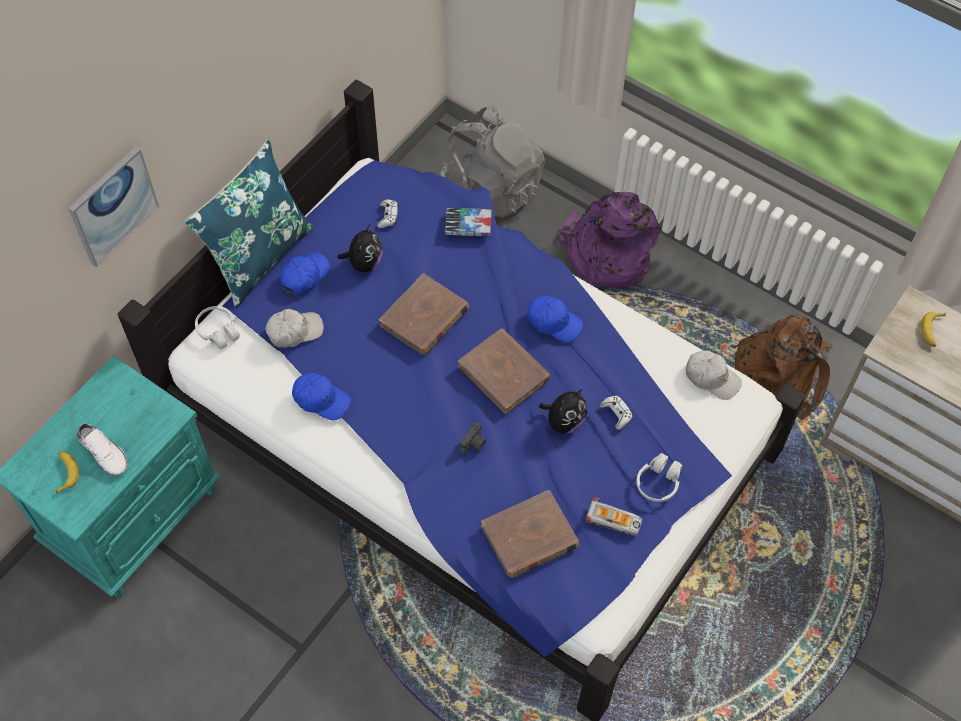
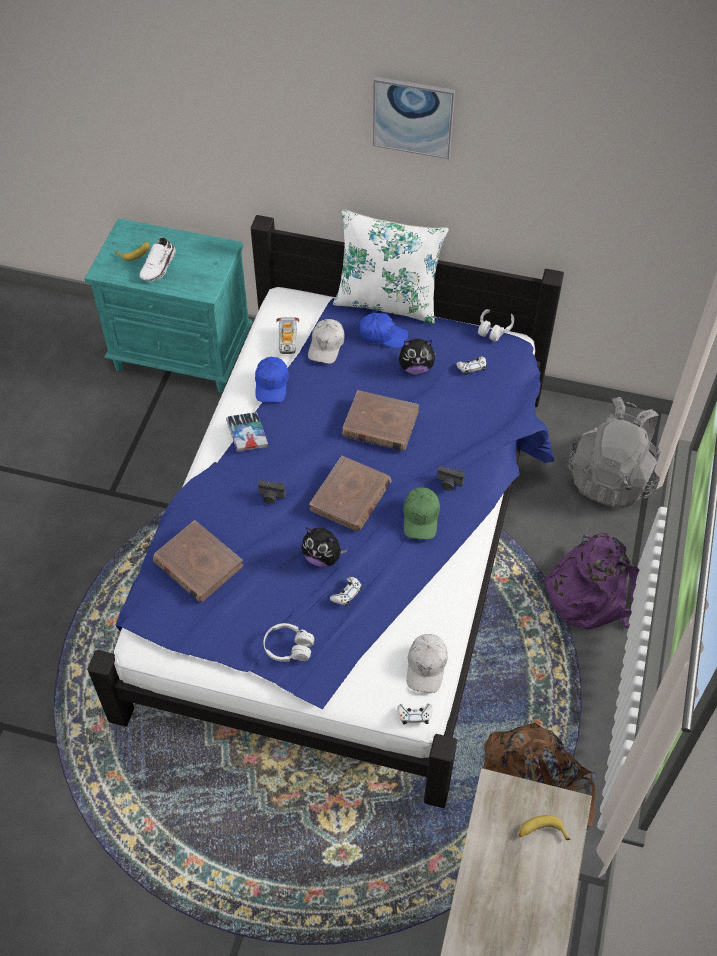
camera: 70 degrees right, 5 degrees down
picture [68,146,159,267] -> picture moved to [373,77,455,159]
blue pillow [185,140,313,307] -> white pillow [333,209,449,324]
white headphones [195,306,240,349] -> white headphones moved to [478,309,514,341]
white cap [265,309,324,348] -> white cap turned 60 degrees clockwise [308,319,345,364]
book [445,208,492,236] -> book moved to [226,412,268,452]
blue cap [527,296,583,342] -> green cap [403,487,440,539]
toy car [586,497,642,536] -> toy car moved to [277,317,299,354]
none -> white game controller [397,704,433,724]
none -> camera [437,466,465,491]

